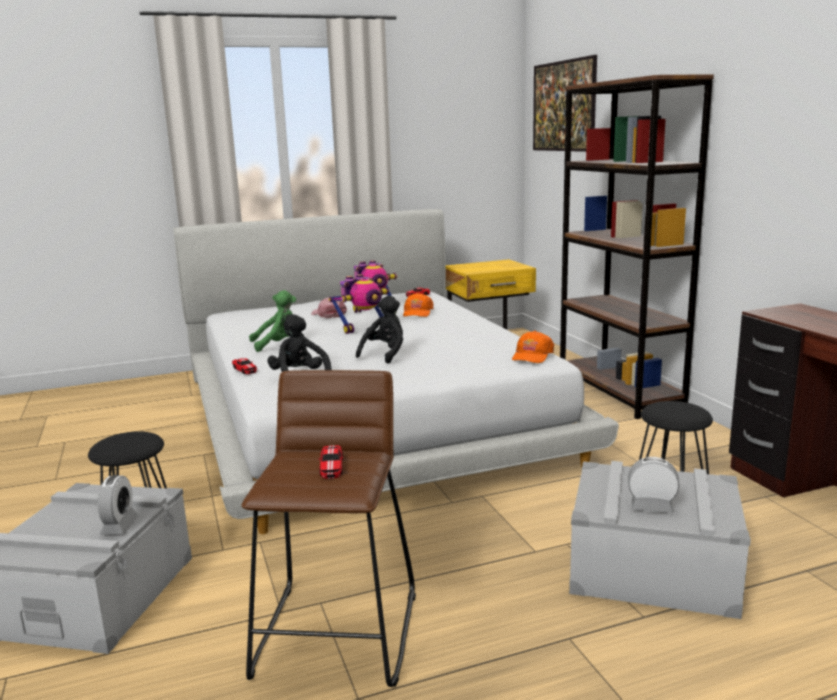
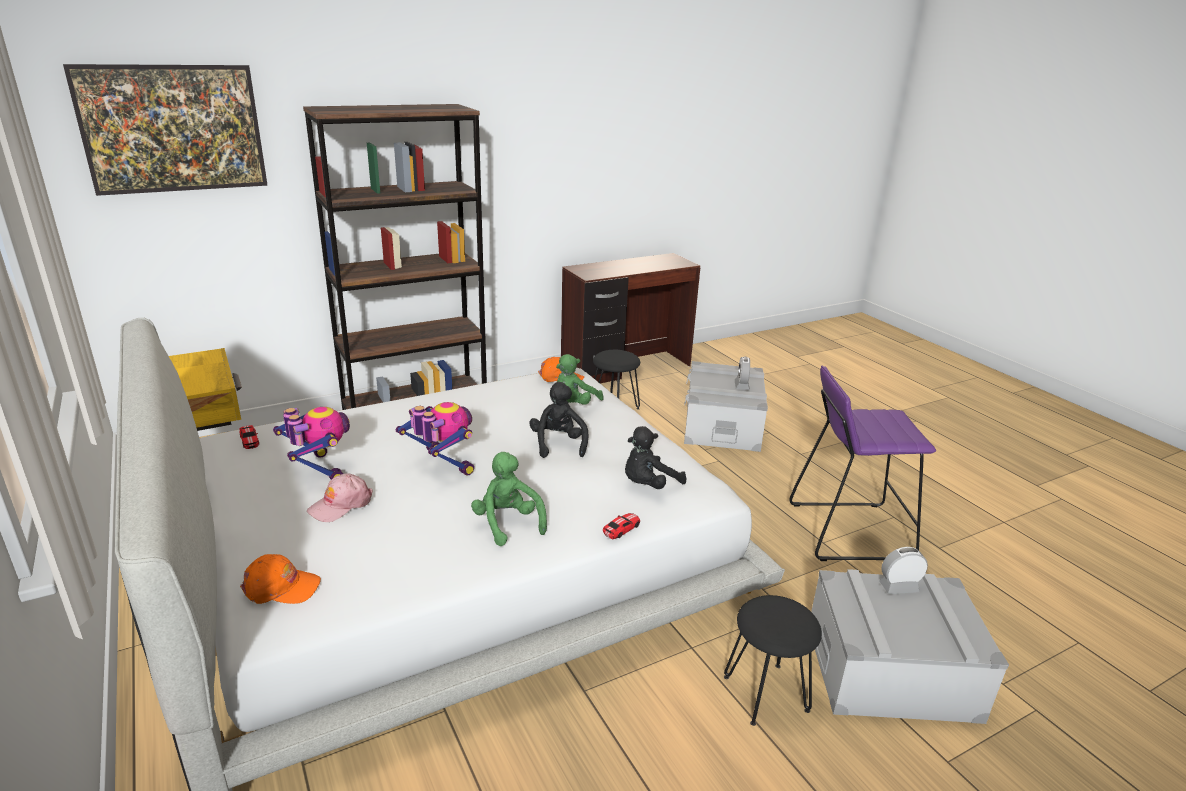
camera: 100 degrees left, 10 degrees up
brown stool [242,370,416,687] -> purple stool [789,366,936,561]
toy car [318,445,343,479] -> none
black plush toy [356,295,403,364] -> black plush toy turned 60 degrees clockwise [529,382,589,458]
orange cap [403,293,434,317] -> orange cap moved to [240,554,321,604]
none -> green plush toy [556,354,603,405]

